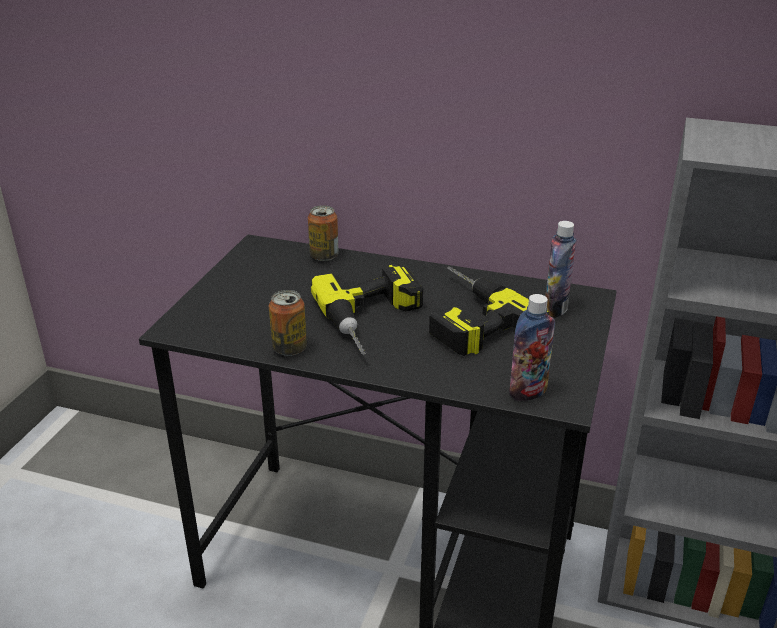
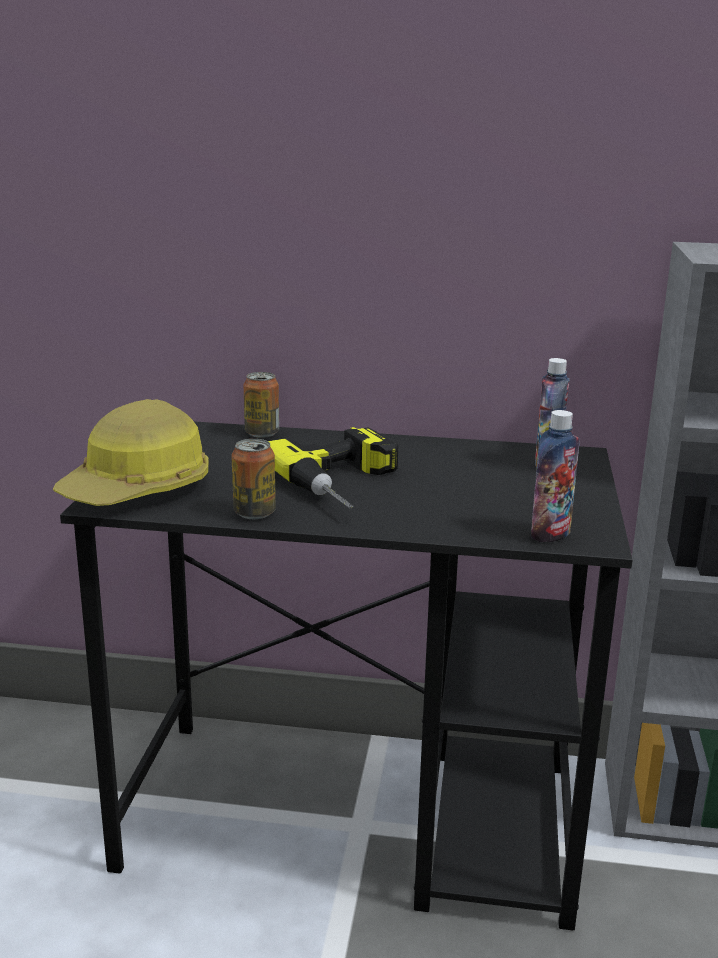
camera: 10 degrees left, 10 degrees down
power drill [429,266,549,356] -> none
none -> hard hat [53,399,209,506]

